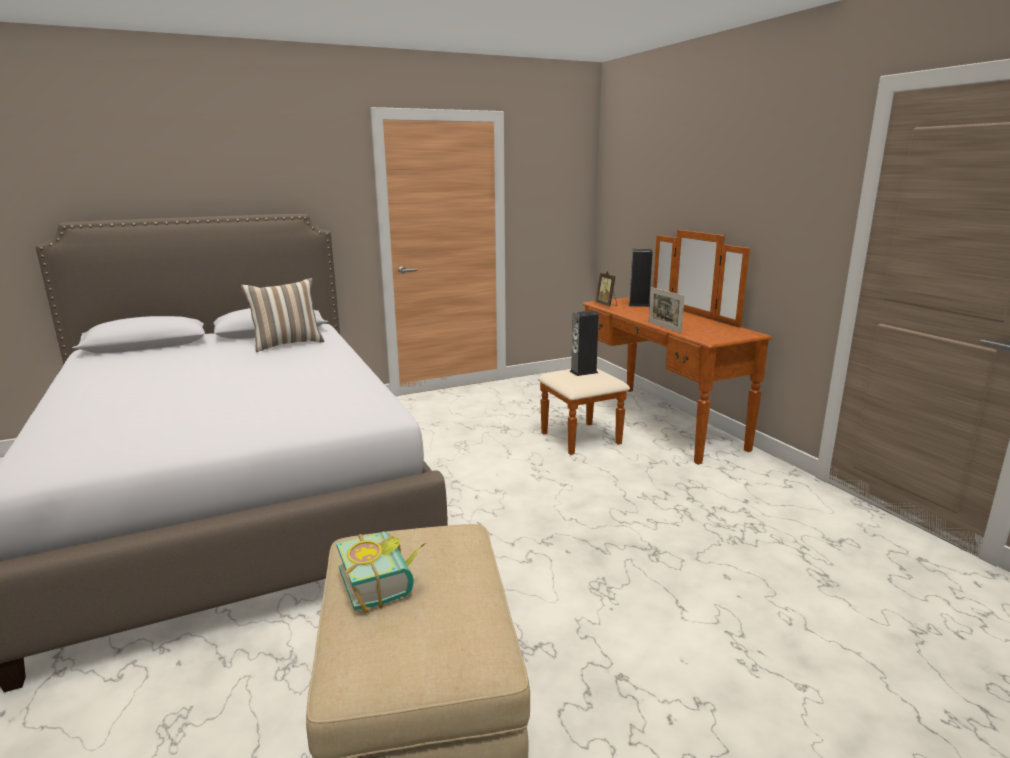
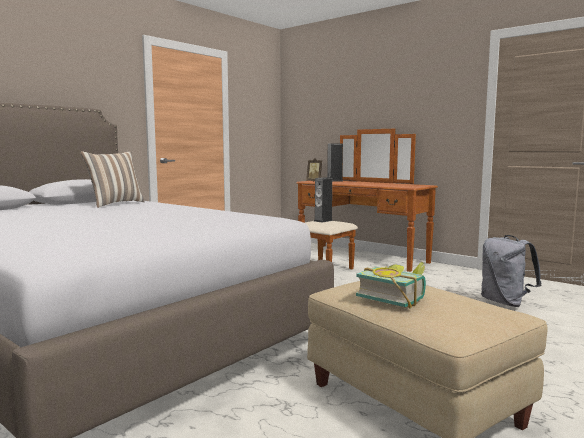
camera: 25 degrees left, 10 degrees down
picture frame [649,287,685,333] -> none
none -> grey backpack [481,235,542,307]

